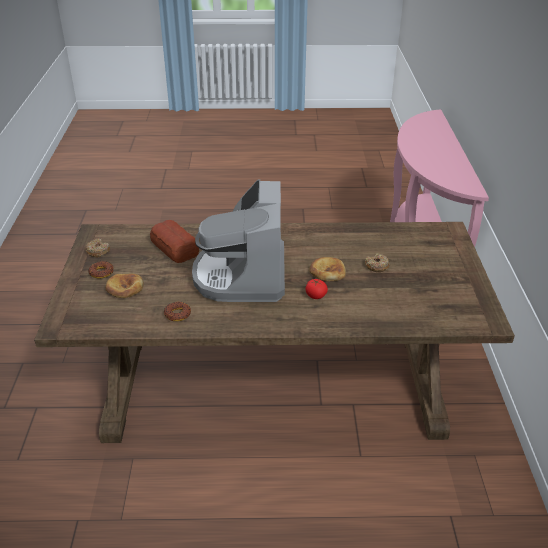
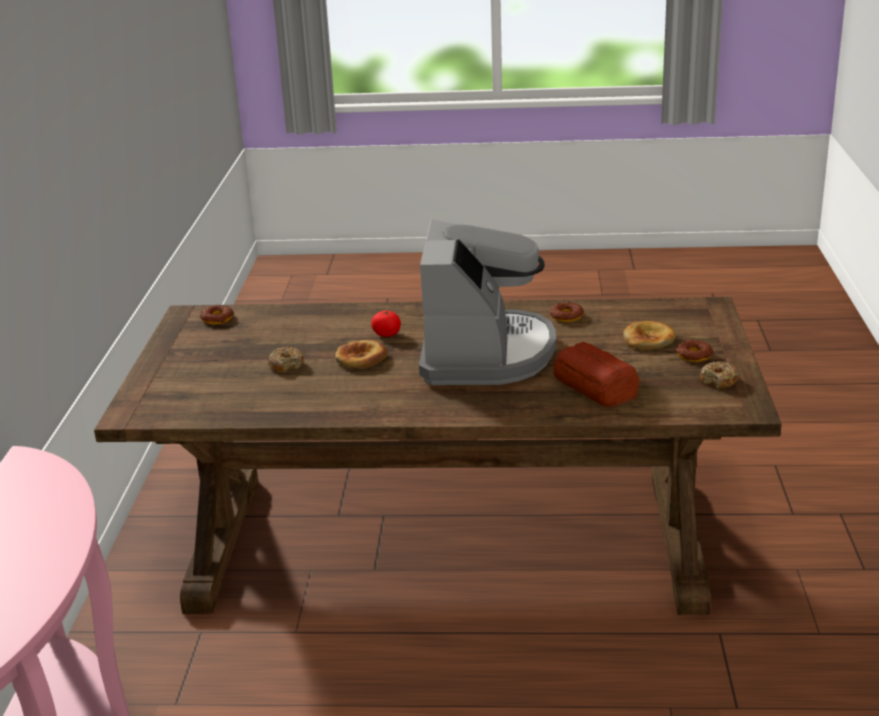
camera: 175 degrees left, 10 degrees down
none -> donut [200,305,234,325]

